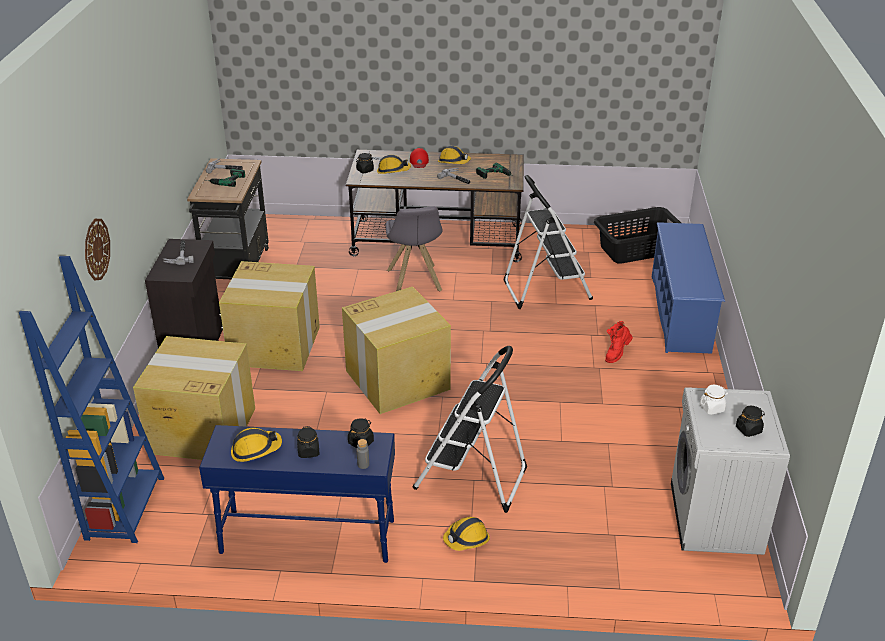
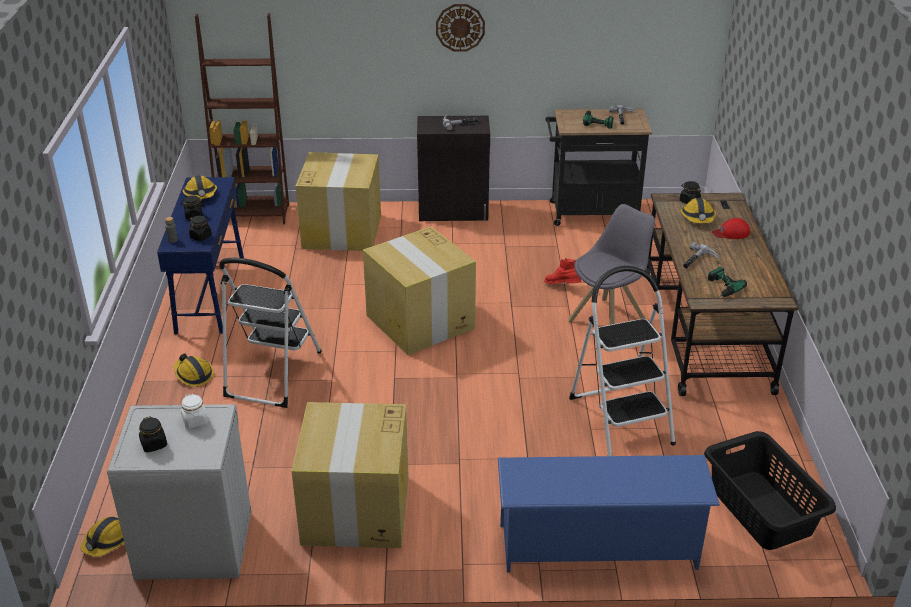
camera: 85 degrees right, 0 degrees up
blue bookcase [19,256,165,543] -> brown bookcase [195,13,289,224]
wall clock [85,219,110,281] -> wall clock moved to [436,4,485,52]
cardboard box [219,261,320,371] -> cardboard box moved to [291,402,409,548]
grey chair [385,206,443,291] -> grey chair turned 150 degrees clockwise [568,204,655,325]
hard hat [438,146,471,164] -> hard hat moved to [81,517,124,557]
red boot [605,321,633,363] -> red boot moved to [544,258,582,284]

